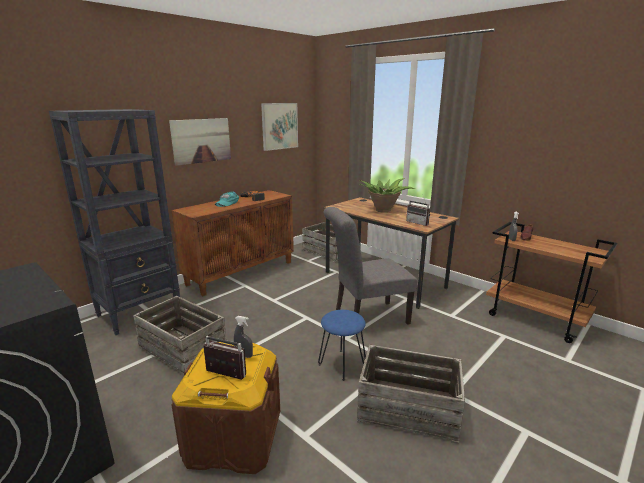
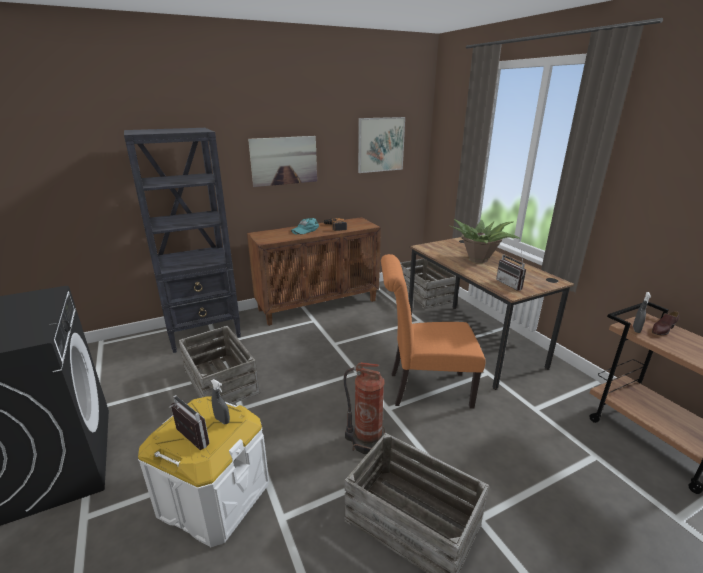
camera: 20 degrees right, 5 degrees up
brown storage box [171,342,280,474] -> white storage box [138,396,269,547]
blue stool [318,310,366,381] -> fire extinguisher [344,362,385,454]
grey chair [324,207,418,325] -> orange chair [381,254,486,408]

